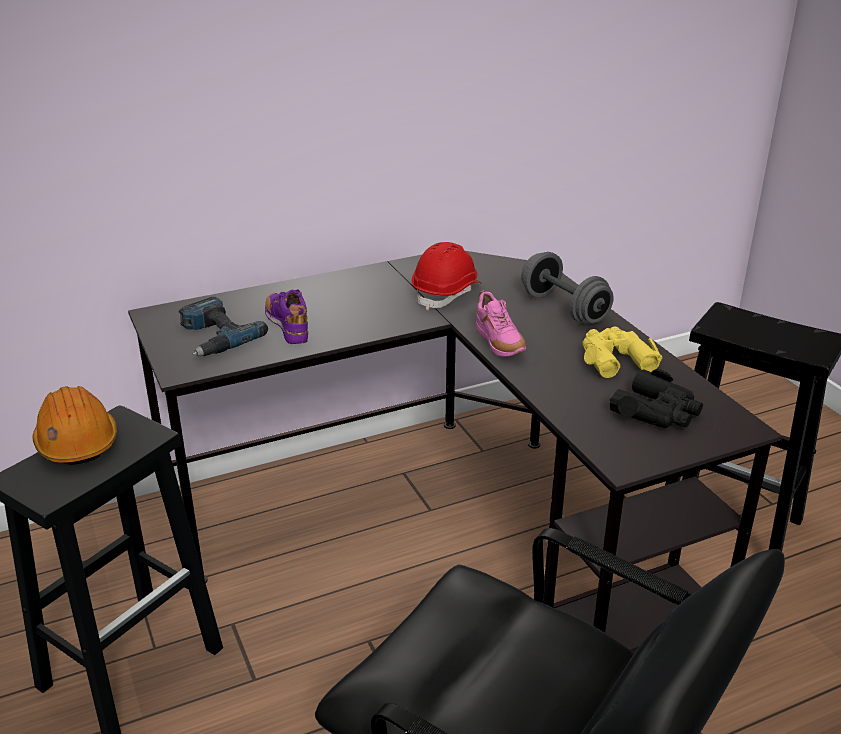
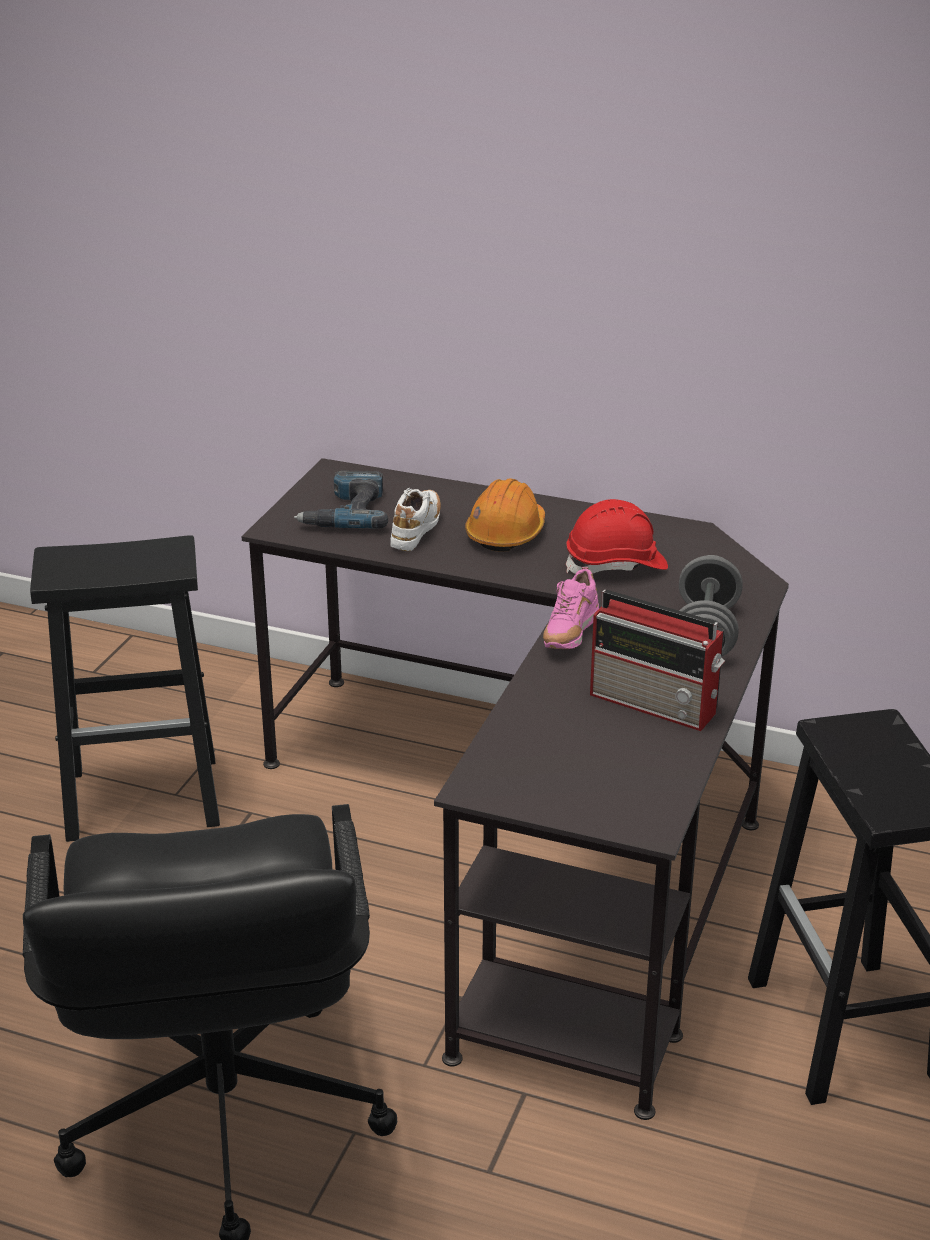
camera: 45 degrees right, 0 degrees up
orange hard hat [32,386,117,465] -> orange hard hat moved to [465,478,545,552]
purple shoe [265,289,308,344] -> white shoe [390,488,441,551]
yellow binoculars [582,326,663,378] -> radio [590,590,725,731]
black binoculars [609,369,703,428] -> none

